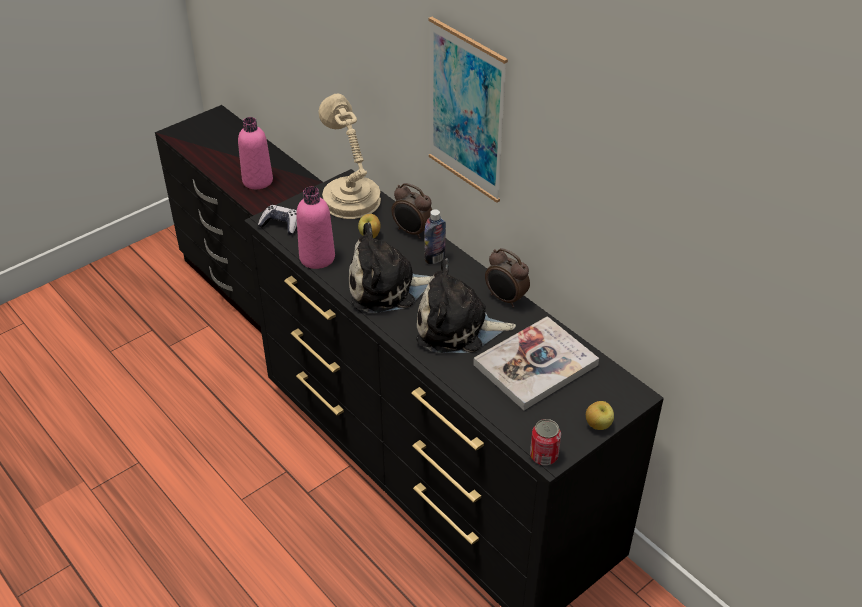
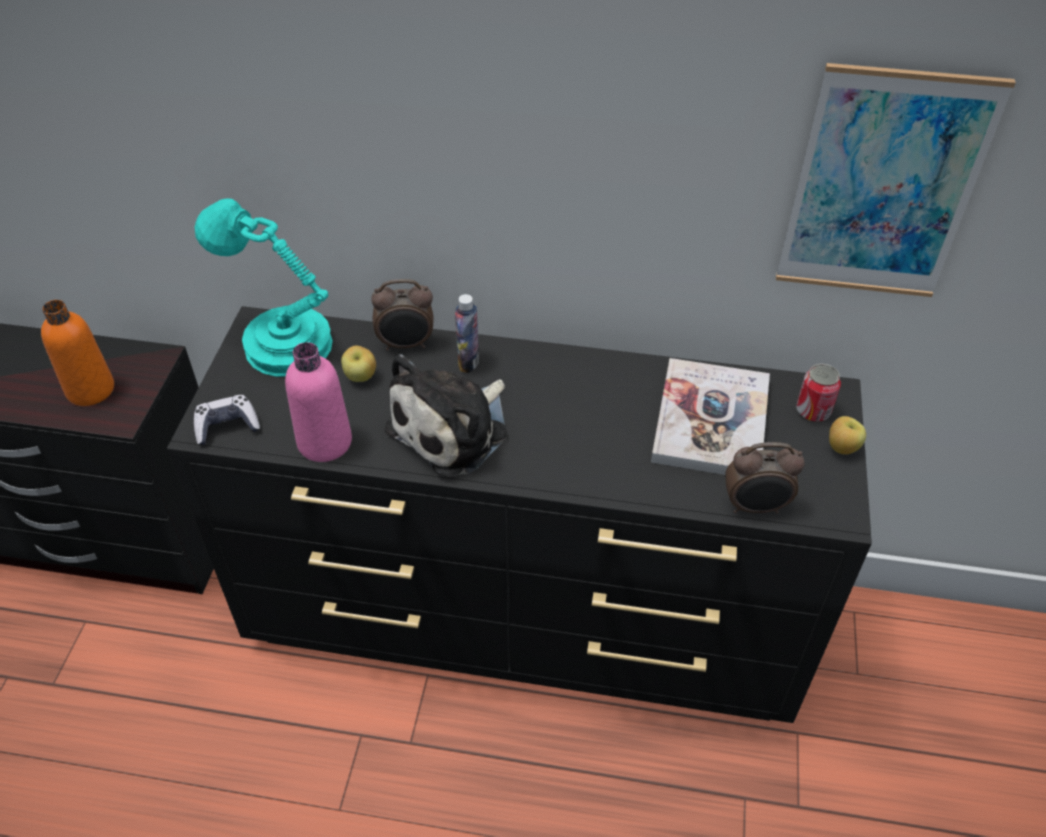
camera: 40 degrees left, 5 degrees up
pink bottle [238,117,273,189] -> orange bottle [41,300,114,406]
beige table lamp [318,93,381,219] -> turquoise table lamp [194,198,333,377]
plush toy [416,258,516,353] -> none
picture [429,17,508,203] -> picture moved to [776,63,1016,297]
alarm clock [485,248,530,308] -> alarm clock moved to [725,442,804,514]
can [530,419,561,465] -> can moved to [796,364,841,422]

